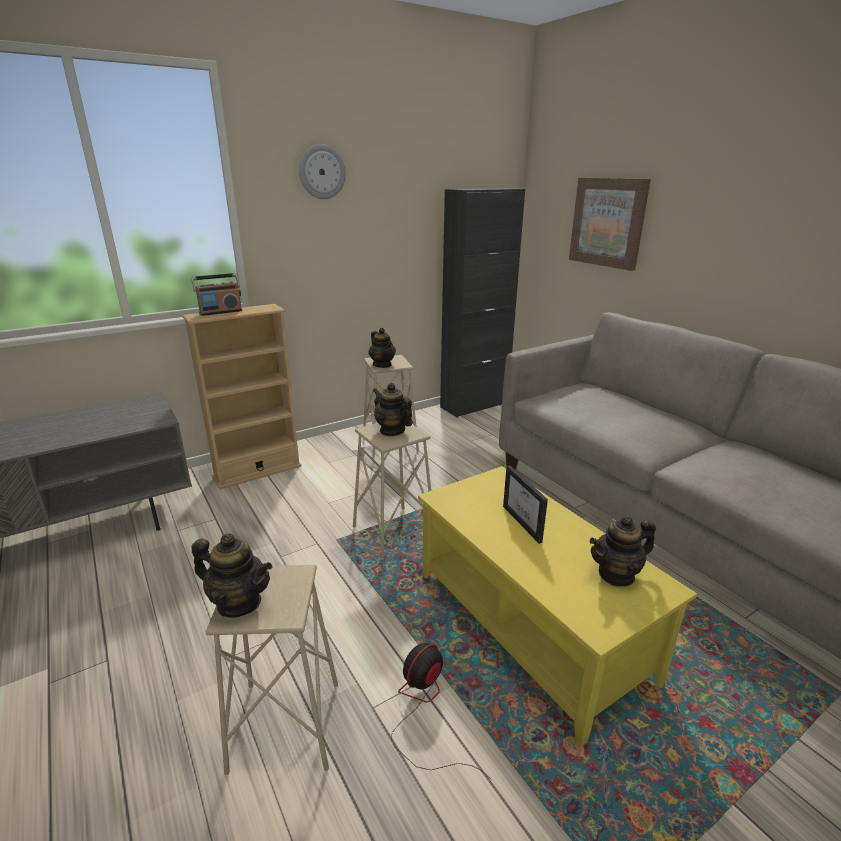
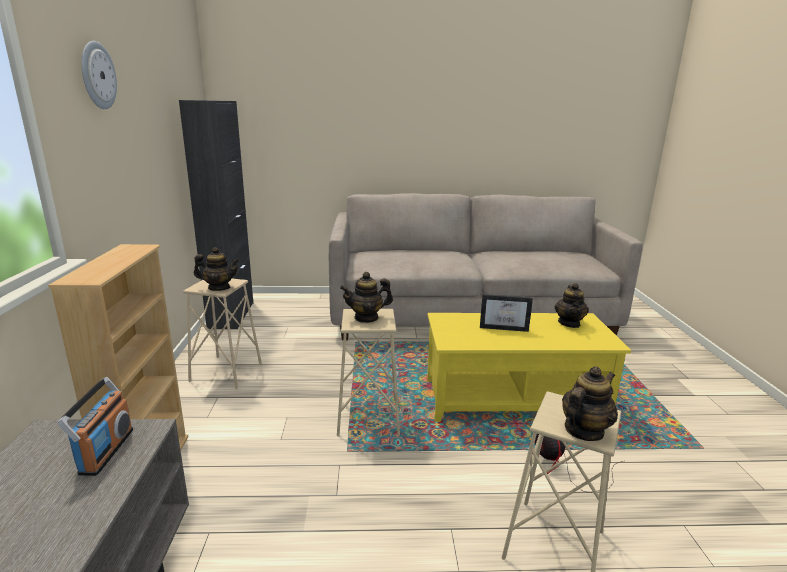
camera: 60 degrees left, 5 degrees down
radio [191,273,242,316] -> radio moved to [57,377,133,476]
picture [569,178,651,271] -> none

